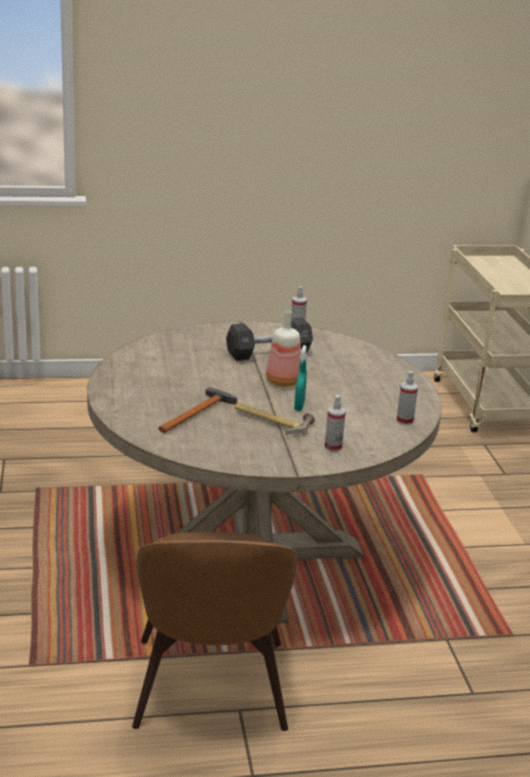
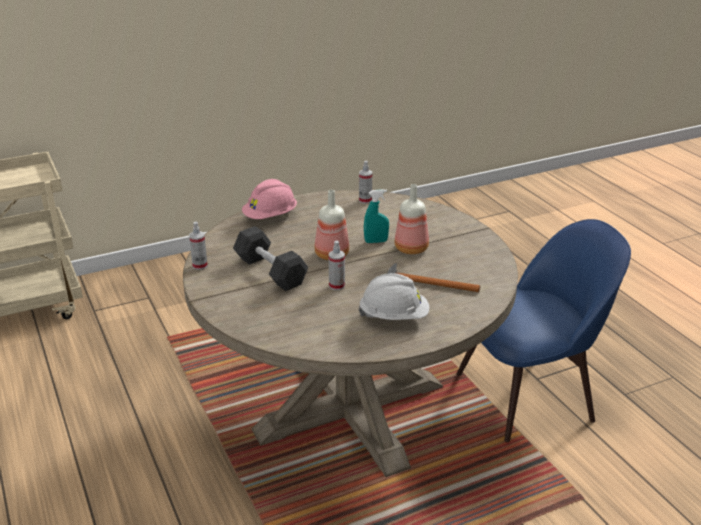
camera: 105 degrees left, 5 degrees up
brown chair [132,532,298,731] -> blue chair [457,219,631,442]
hammer [235,403,315,435] -> bottle [395,184,429,254]
spray bottle [325,395,346,452] -> spray bottle moved to [329,241,345,290]
none -> pink hard hat [242,179,297,219]
none -> white hard hat [358,273,429,320]

